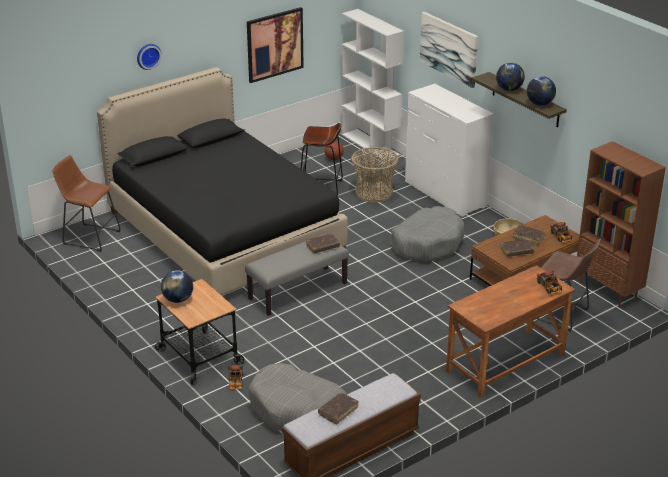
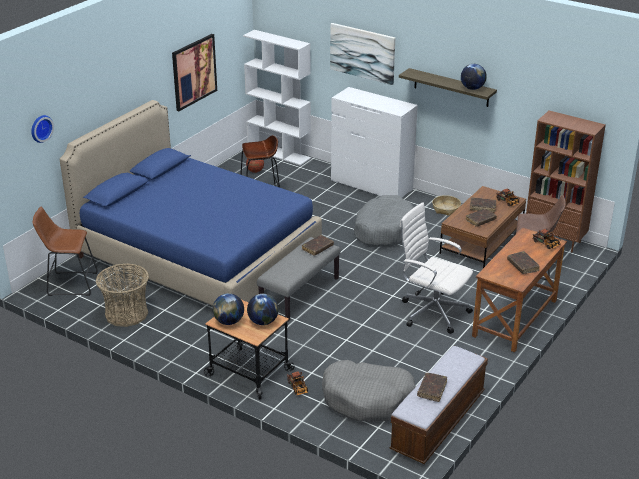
camera: 20 degrees left, 0 degrees up
black bed [97,67,348,295] -> blue bed [60,100,322,306]
wall clock [137,44,162,70] -> wall clock moved to [31,115,54,143]
basket [351,147,399,202] -> basket moved to [96,263,149,327]
globe [496,62,525,91] -> globe moved to [247,294,279,325]
none -> white office chair [400,202,473,334]
none -> brown book [507,251,540,274]

